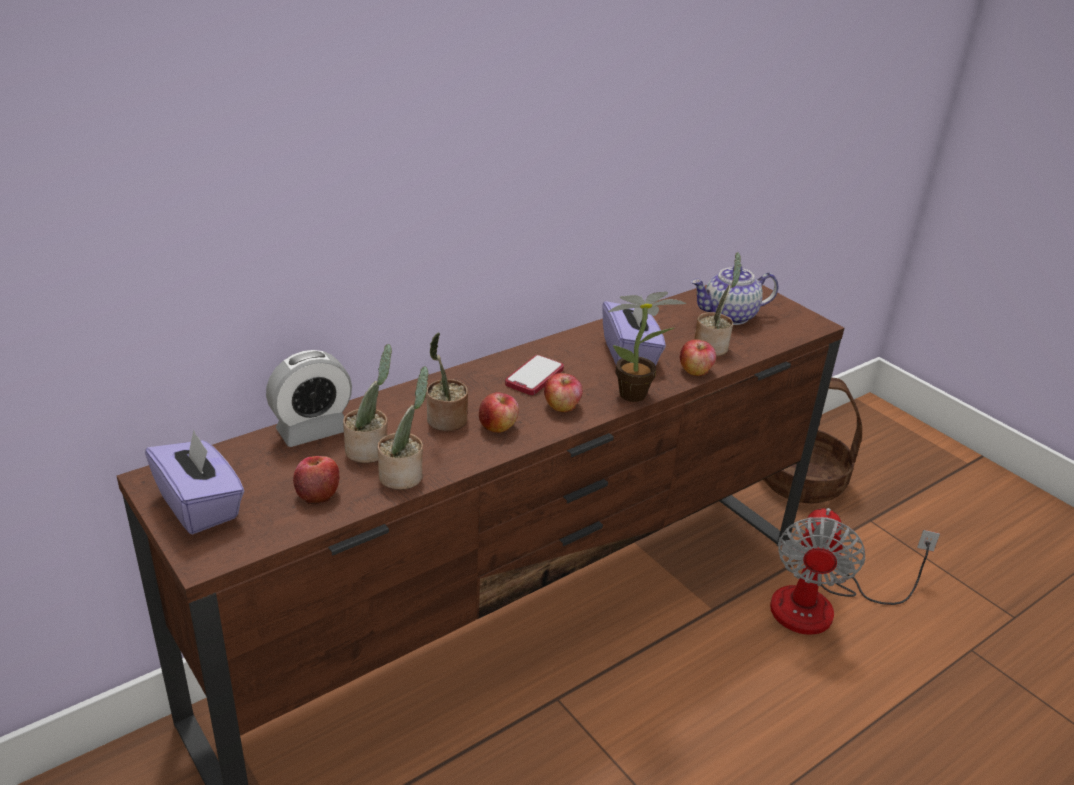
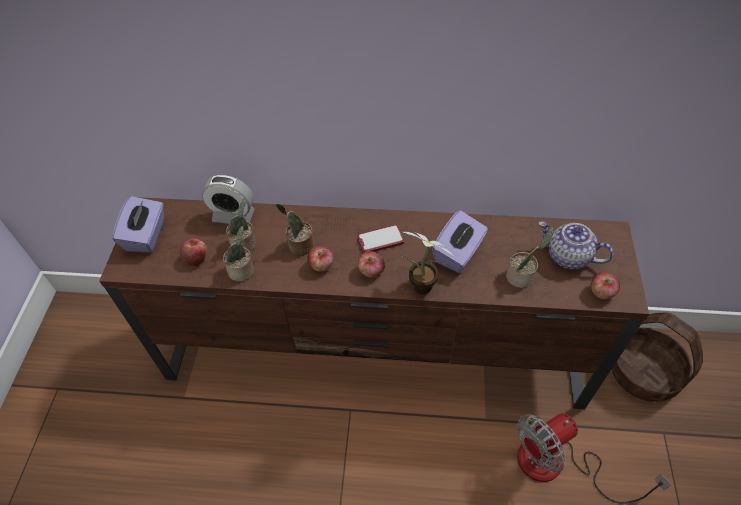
camera: 45 degrees right, 20 degrees up
apple [680,339,716,376] -> apple moved to [591,272,620,300]

